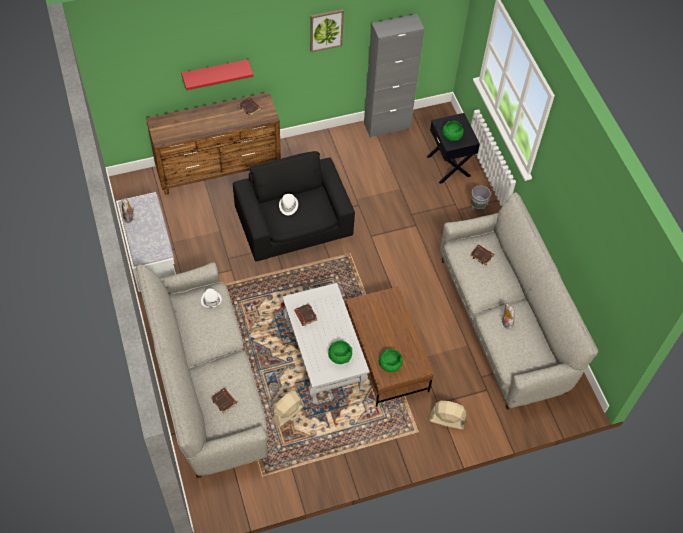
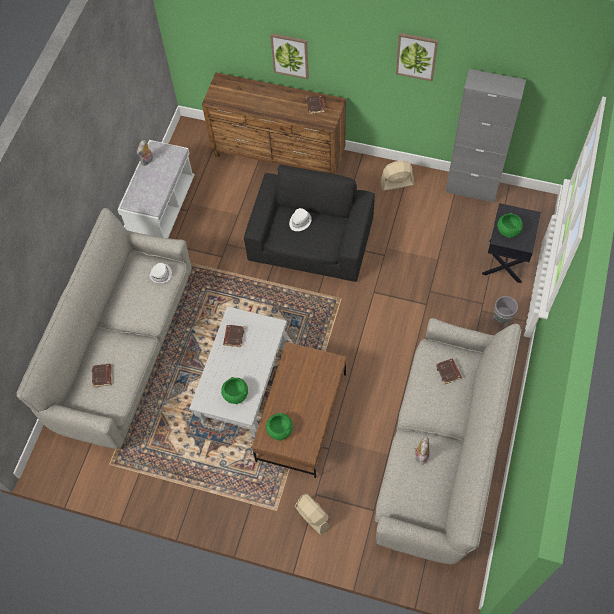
camera: 40 degrees right, 5 degrees up
red shelf [181,59,253,90] -> picture [270,33,309,79]
beige fan [271,390,304,428] -> beige fan moved to [380,160,415,191]

